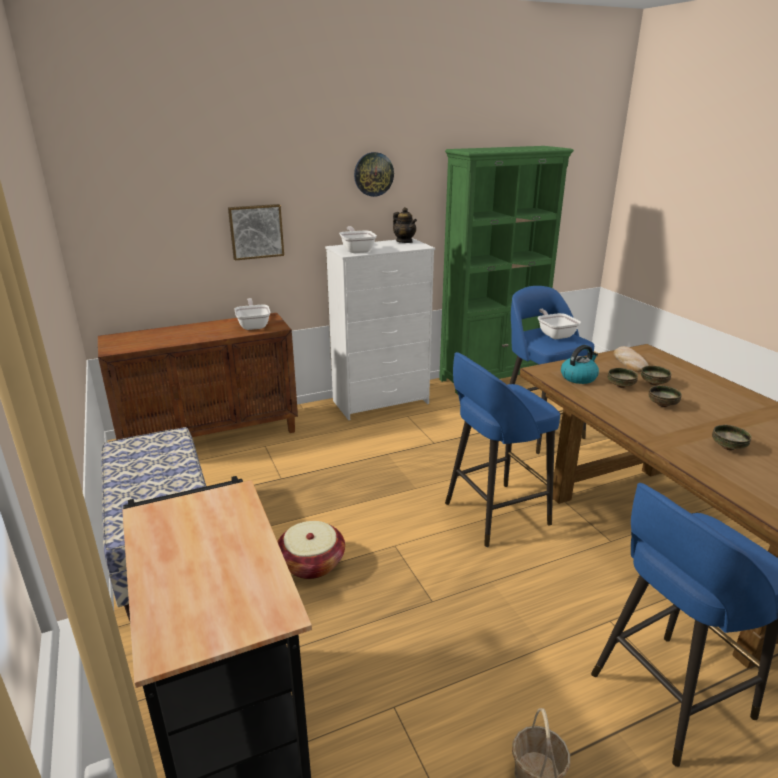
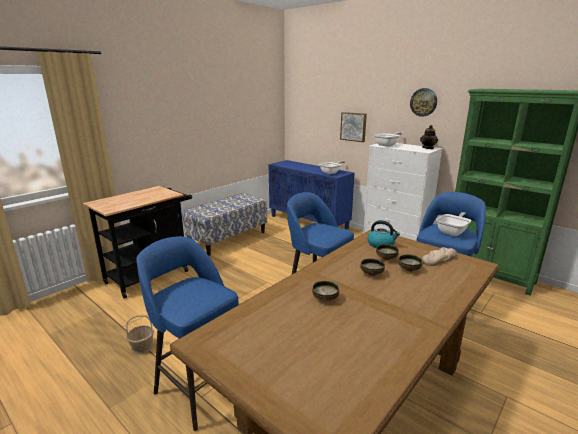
camera: 65 degrees right, 5 degrees down
brown cabinet [98,313,298,440] -> blue cabinet [269,160,355,229]
basket [278,521,345,579] -> none

